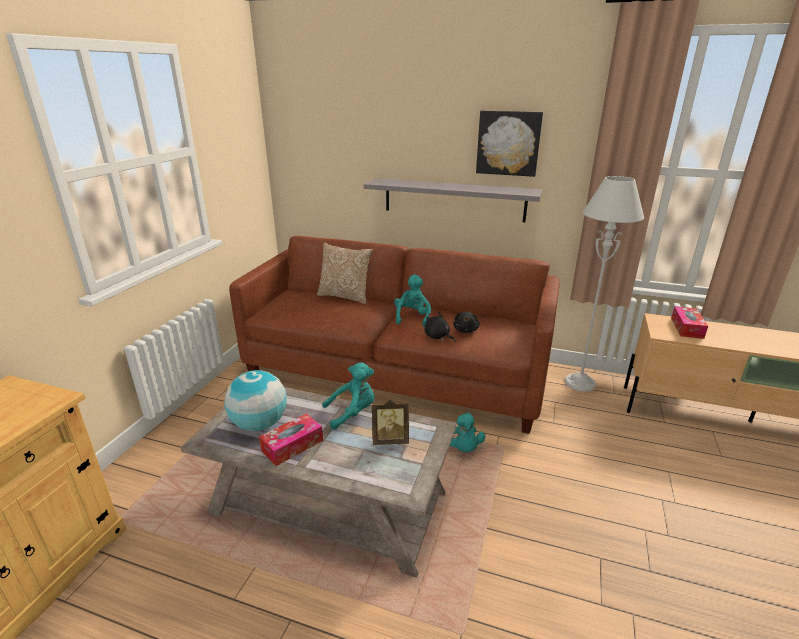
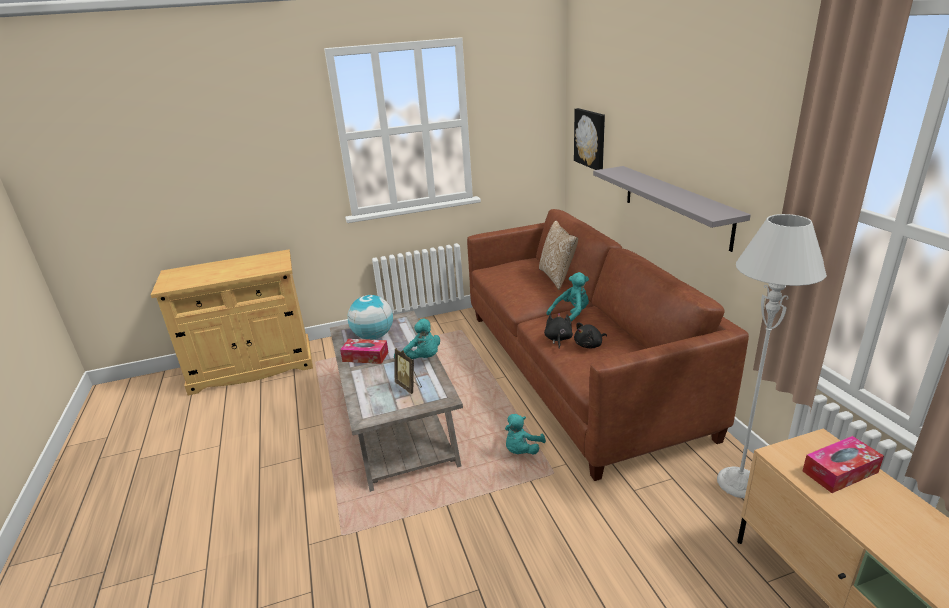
camera: 55 degrees right, 0 degrees up
picture [476,110,543,177] -> picture moved to [574,108,605,170]

